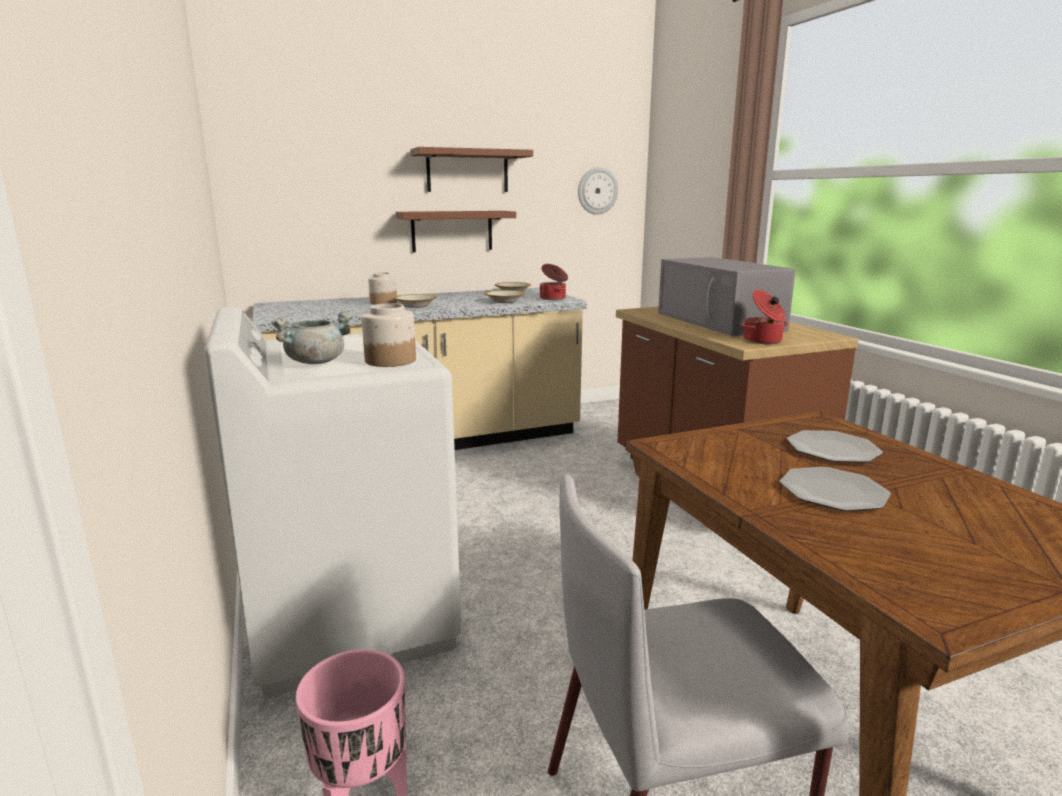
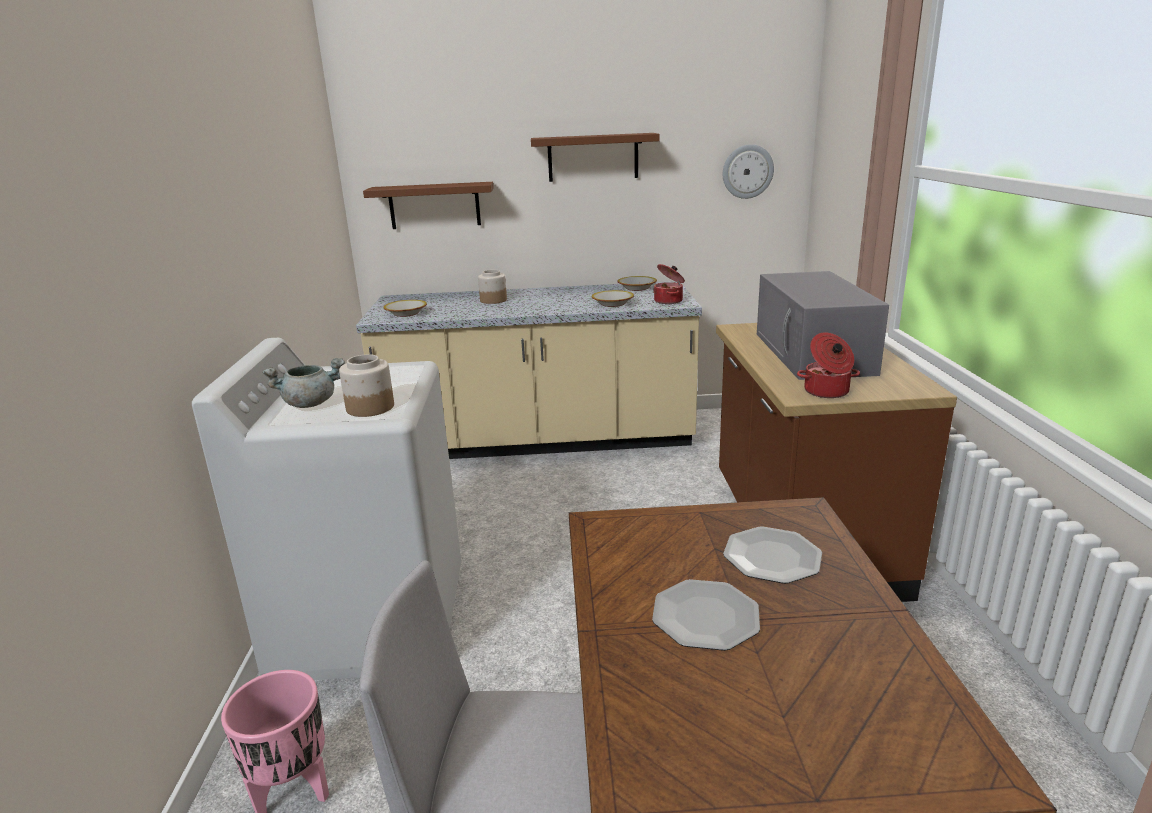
camera: 20 degrees right, 5 degrees up
bowl [394,294,436,308] -> bowl moved to [384,300,427,317]
brown shelf [395,211,516,252] -> brown shelf moved to [363,182,494,229]

